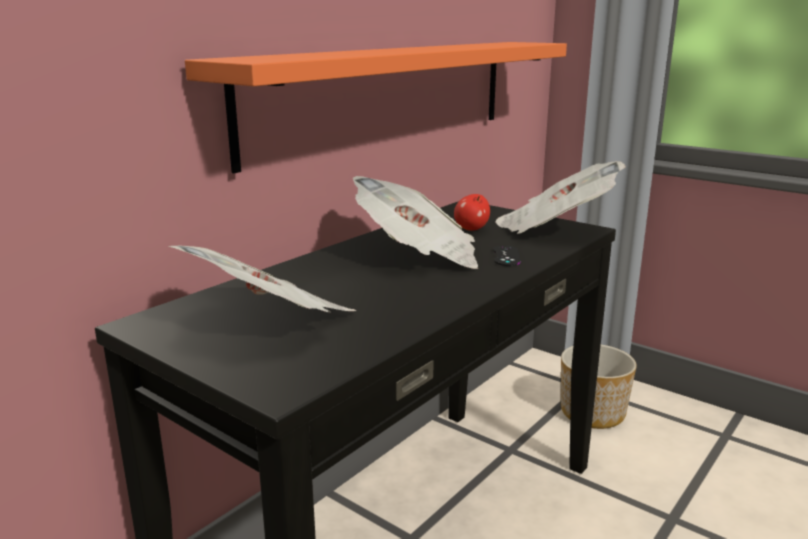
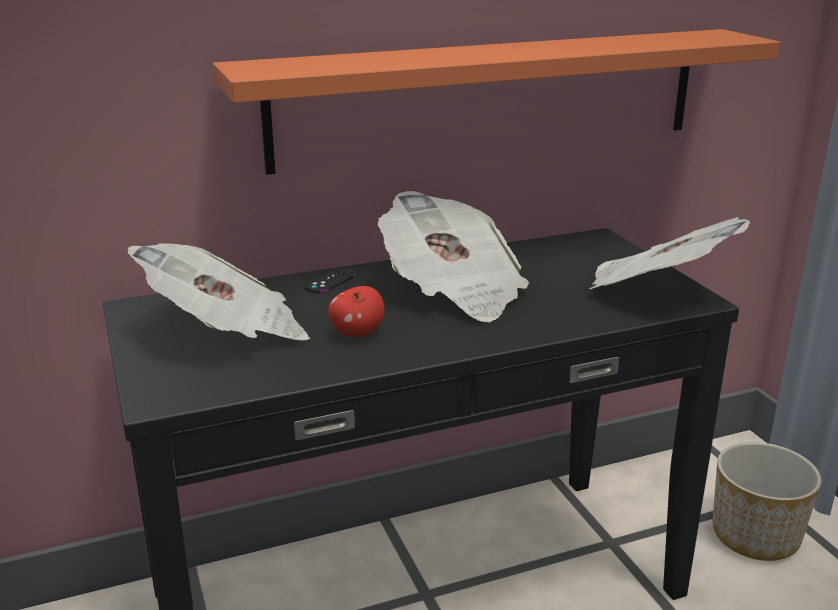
camera: 30 degrees right, 5 degrees up
apple [454,194,490,231] -> apple moved to [328,286,385,337]
black game controller [493,245,521,266] -> black game controller moved to [305,268,356,293]

